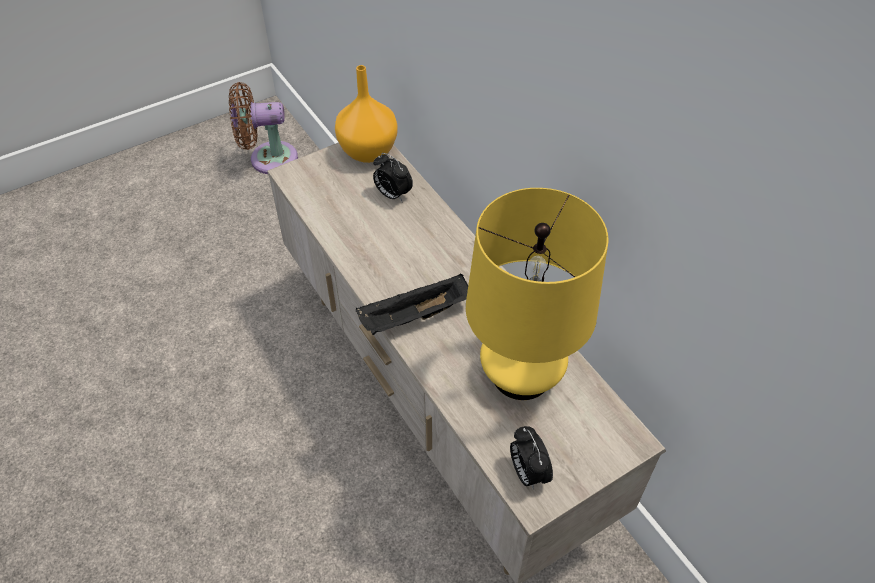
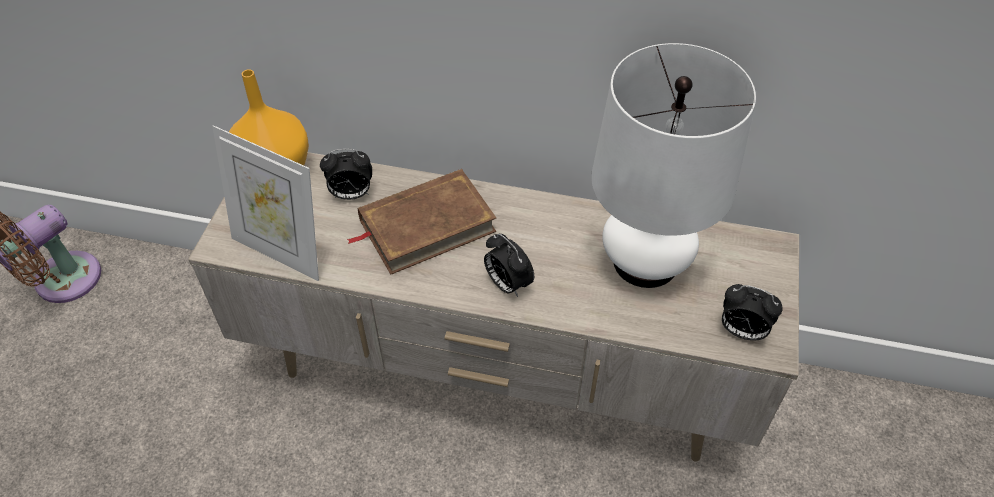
camera: 45 degrees left, 0 degrees up
black tray [356,274,468,335] -> alarm clock [484,234,534,297]
yellow table lamp [466,188,608,400] -> white table lamp [591,43,756,288]
none -> picture frame [212,125,319,281]
none -> brown book [347,169,496,275]

